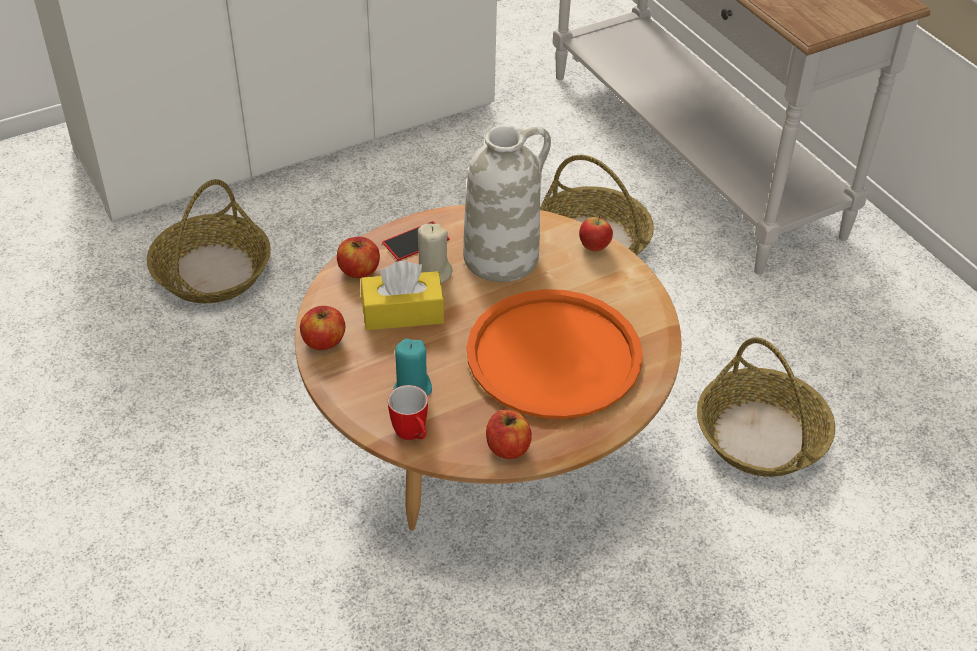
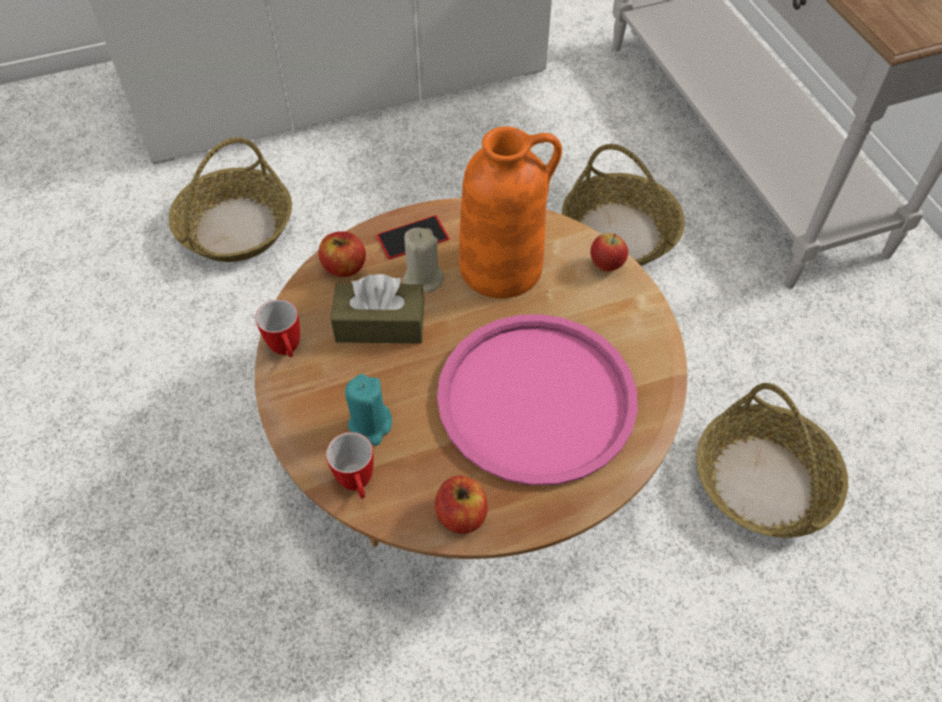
camera: 10 degrees right, 10 degrees up
apple [300,306,345,350] -> mug [255,299,300,357]
yellow tissue box [361,261,444,330] -> brown tissue box [331,274,424,344]
white vase [463,125,551,282] -> orange vase [459,126,562,298]
orange tray [467,289,643,419] -> pink tray [437,314,638,486]

